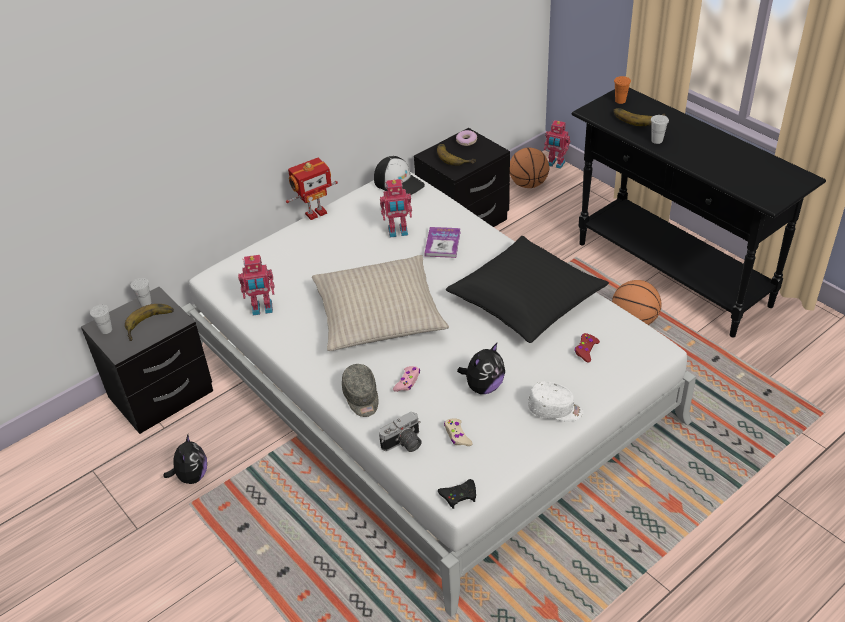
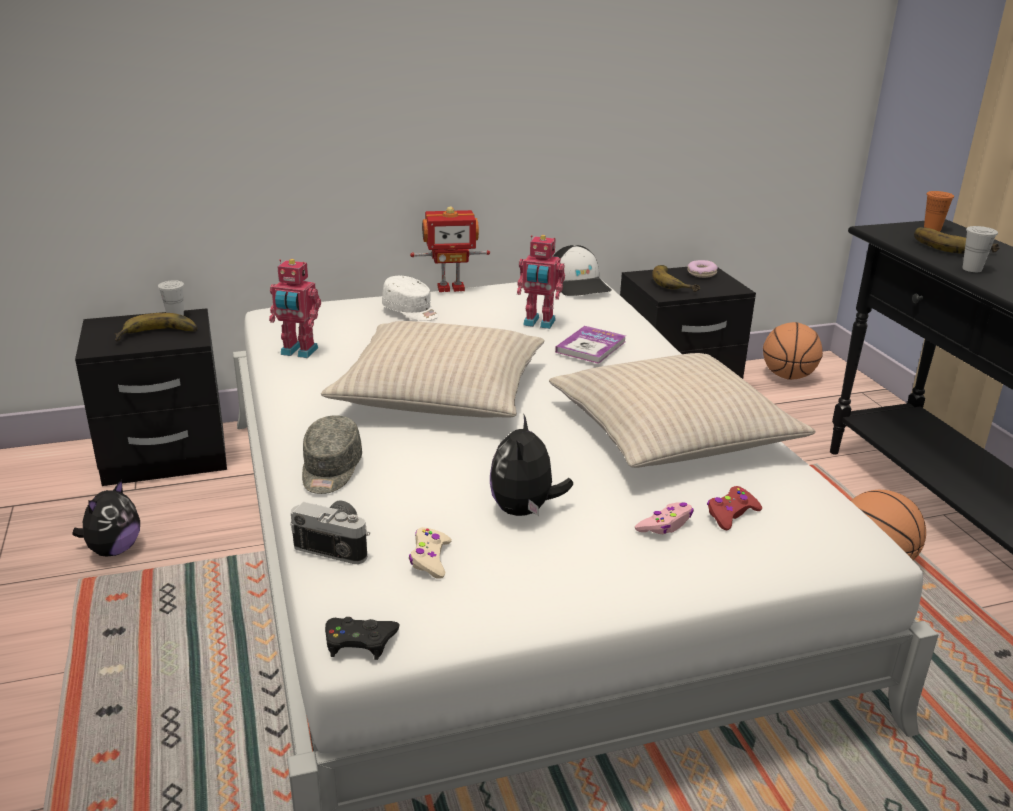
camera: 20 degrees right, 15 degrees down
white cup [90,305,112,334] -> none
camera [379,412,422,452] -> camera turned 150 degrees counterclockwise [290,500,370,564]
pink game controller [393,366,420,392] -> pink game controller moved to [635,502,694,534]
black pillow [446,236,609,343] -> beige pillow [549,353,816,468]
plush toy [457,343,505,394] -> plush toy turned 120 degrees clockwise [490,415,573,516]
white cap [528,381,583,422] -> white cap moved to [382,276,439,321]
toy robot [544,120,570,169] -> none

